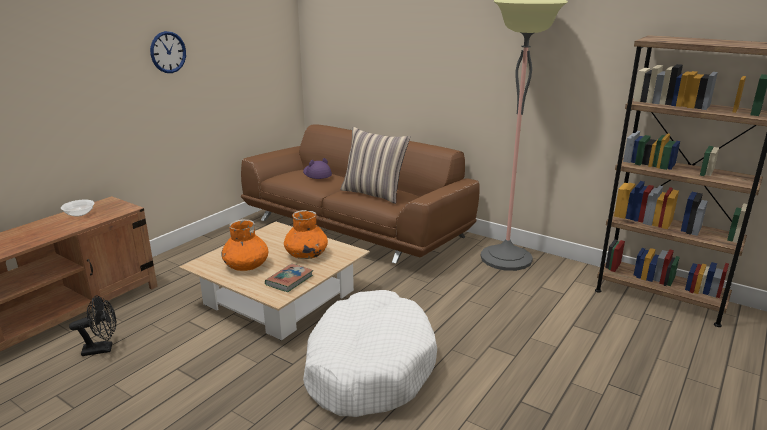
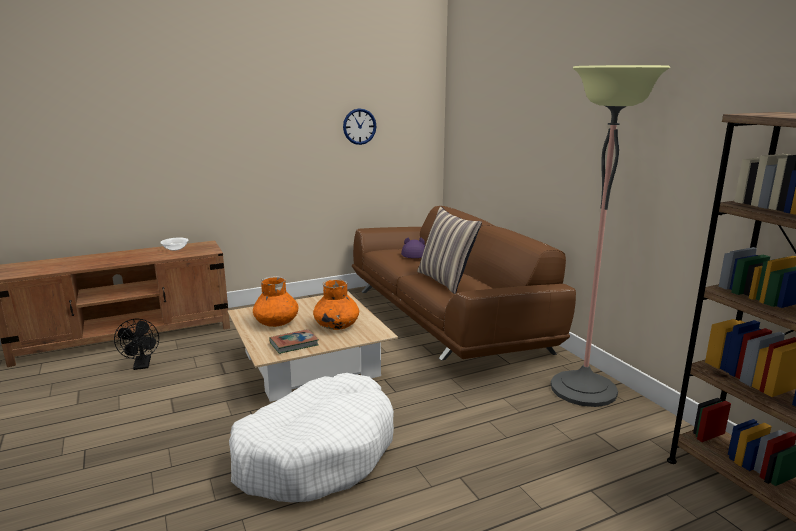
camera: 30 degrees right, 5 degrees down
black fan [69,295,116,356] -> black fan turned 60 degrees clockwise [114,319,159,370]
wall clock [150,31,186,73] -> wall clock moved to [343,108,376,145]

